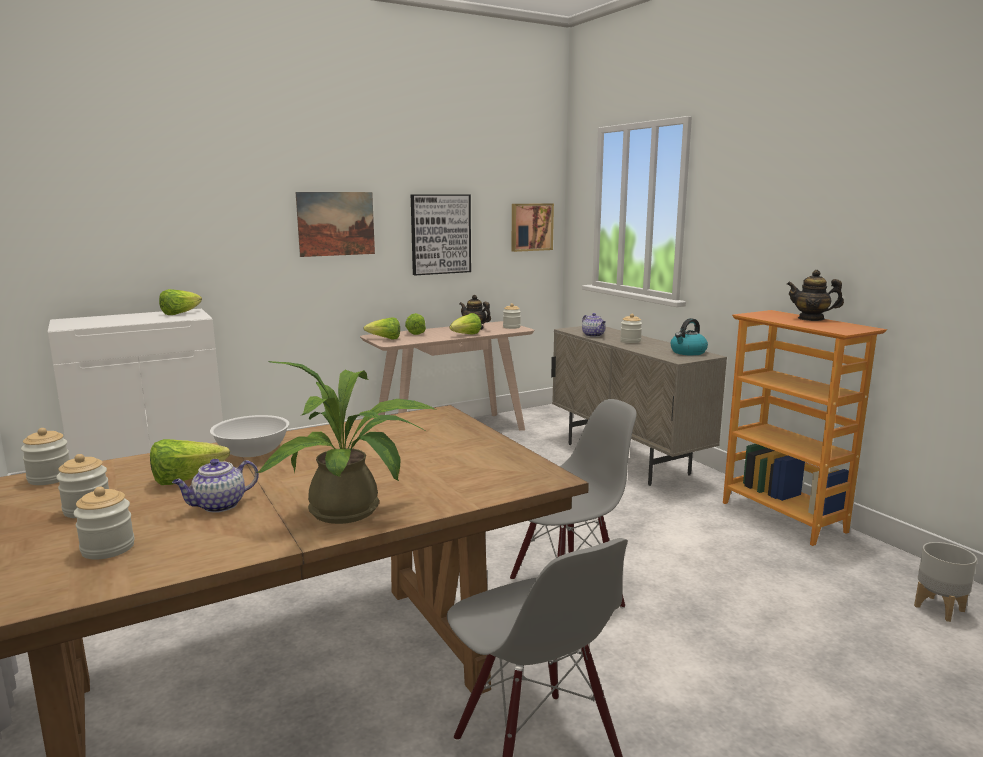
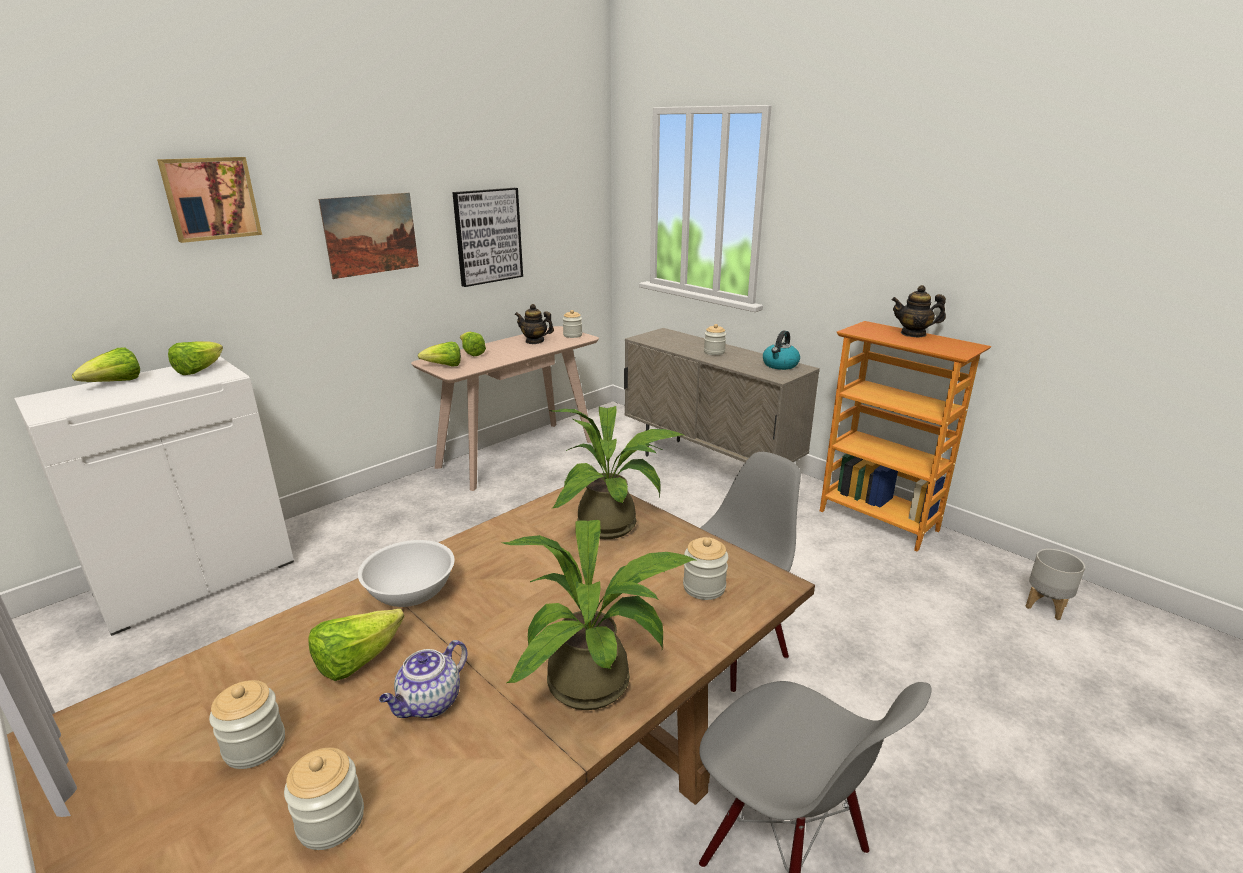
camera: 15 degrees left, 10 degrees up
jar [21,428,70,485] -> jar moved to [683,537,728,600]
lettuce [449,313,481,335] -> lettuce moved to [72,347,140,382]
picture [511,203,554,252] -> picture moved to [157,157,262,243]
teapot [582,313,606,337] -> none
none -> potted plant [549,406,683,539]

